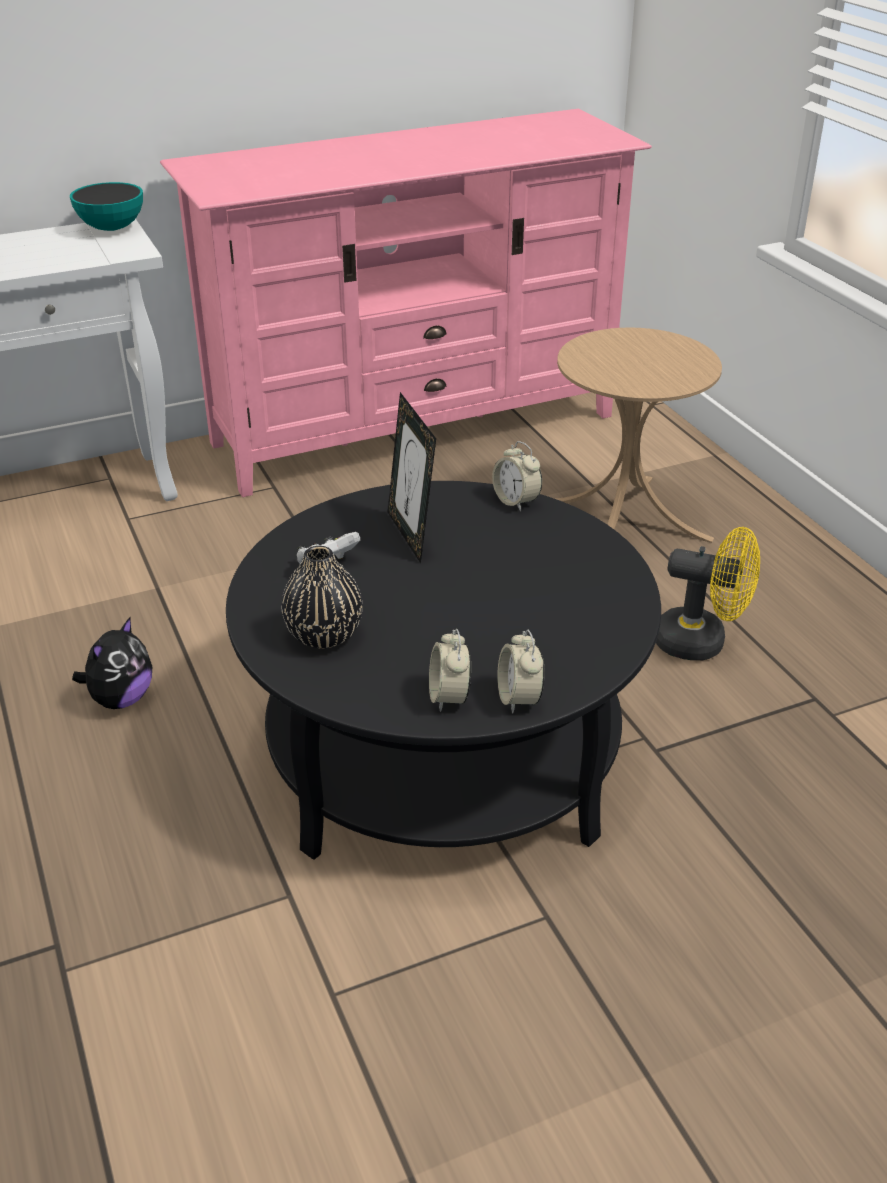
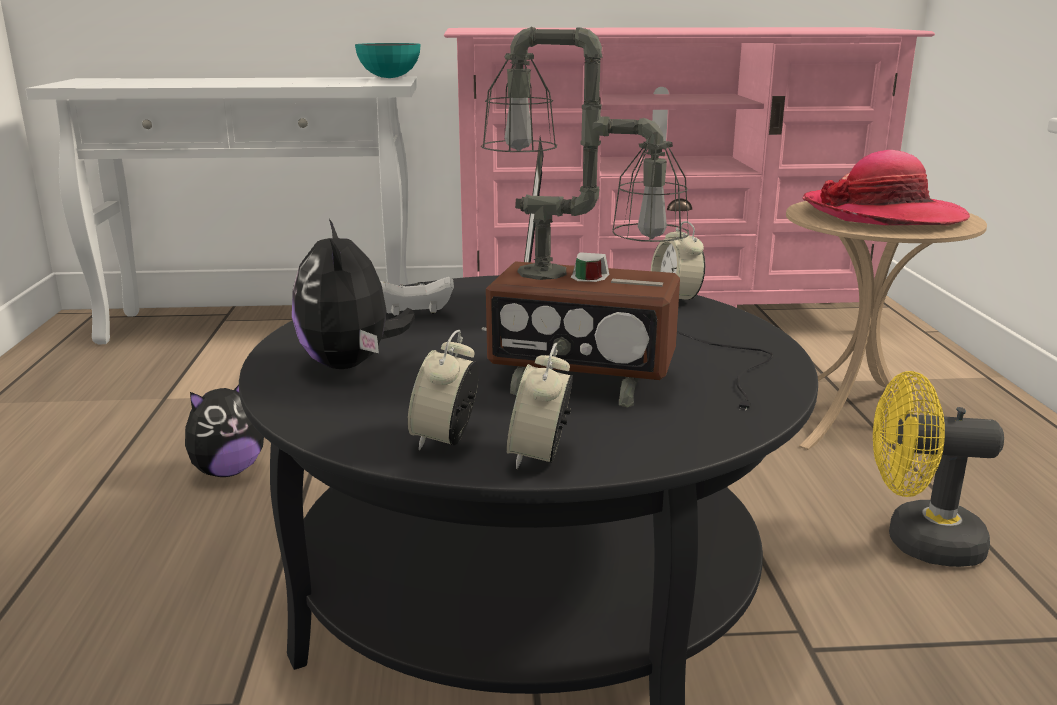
camera: 20 degrees right, 15 degrees down
black vase [281,546,363,648] -> plush toy [292,219,415,369]
yellow fan [656,527,760,660] -> yellow fan turned 150 degrees clockwise [873,371,1004,567]
none -> table lamp [481,27,773,410]
none -> hat [803,150,970,225]

